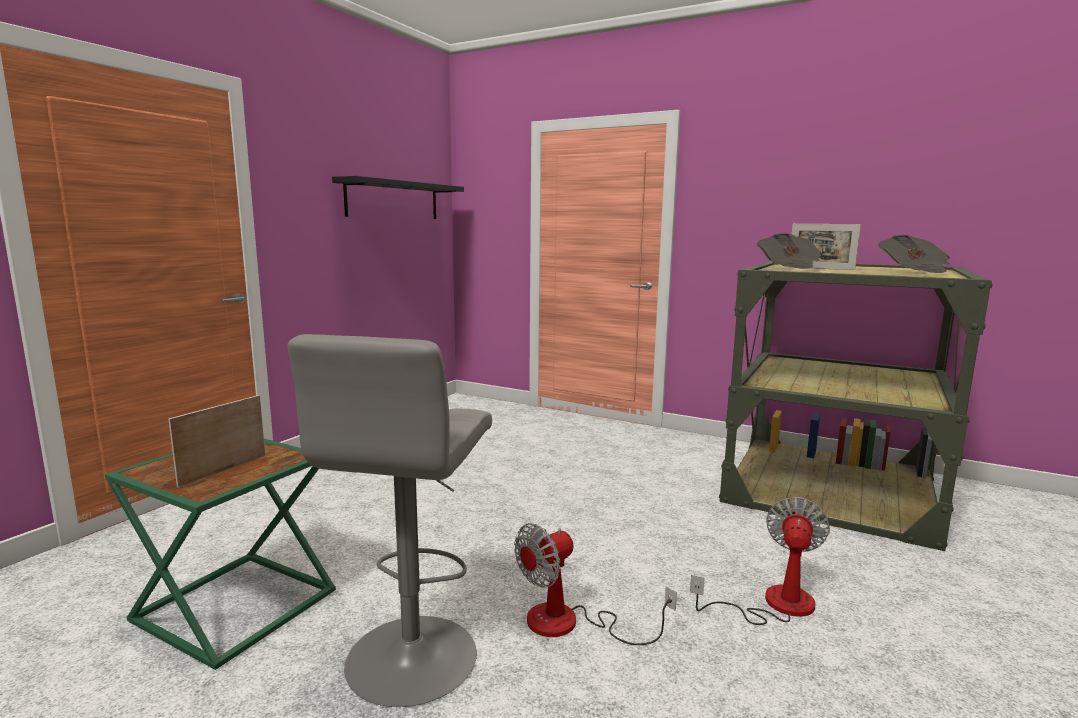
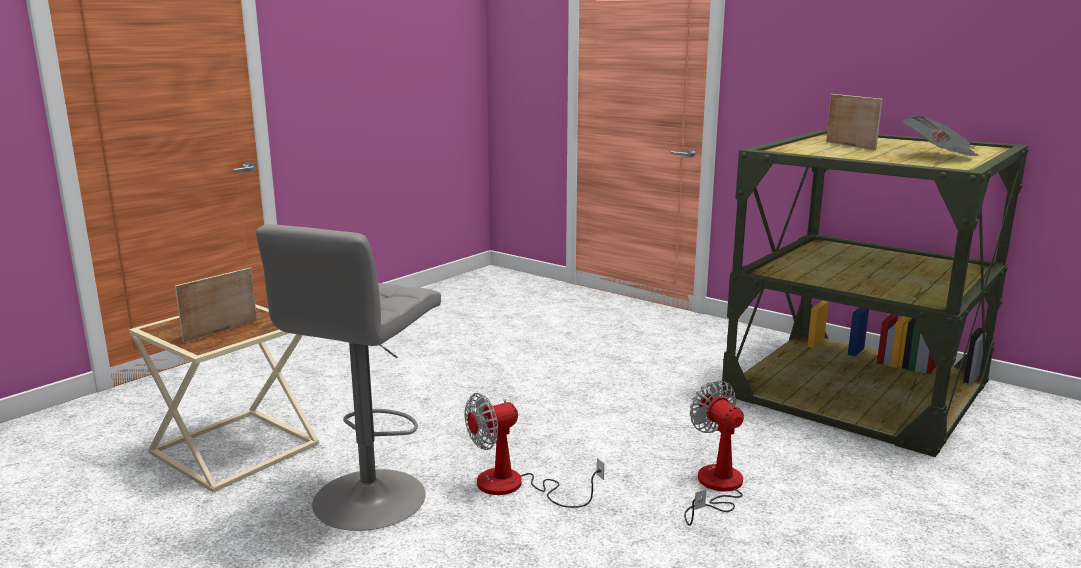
camera: 10 degrees right, 5 degrees up
green side table [105,439,336,670] -> beige side table [129,304,319,493]
black shelf [332,176,464,219] -> none
fan [690,497,830,625] -> fan turned 60 degrees counterclockwise [684,380,744,526]
newspaper [757,233,822,269] -> none
picture frame [789,224,861,270] -> picture frame turned 150 degrees counterclockwise [826,94,883,151]

